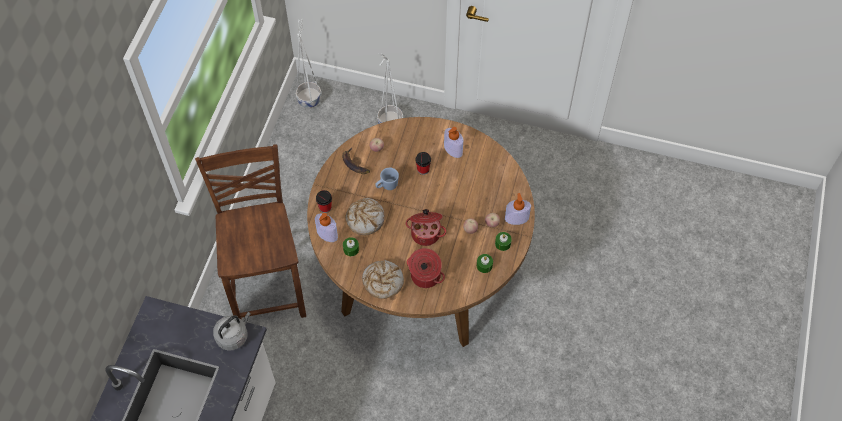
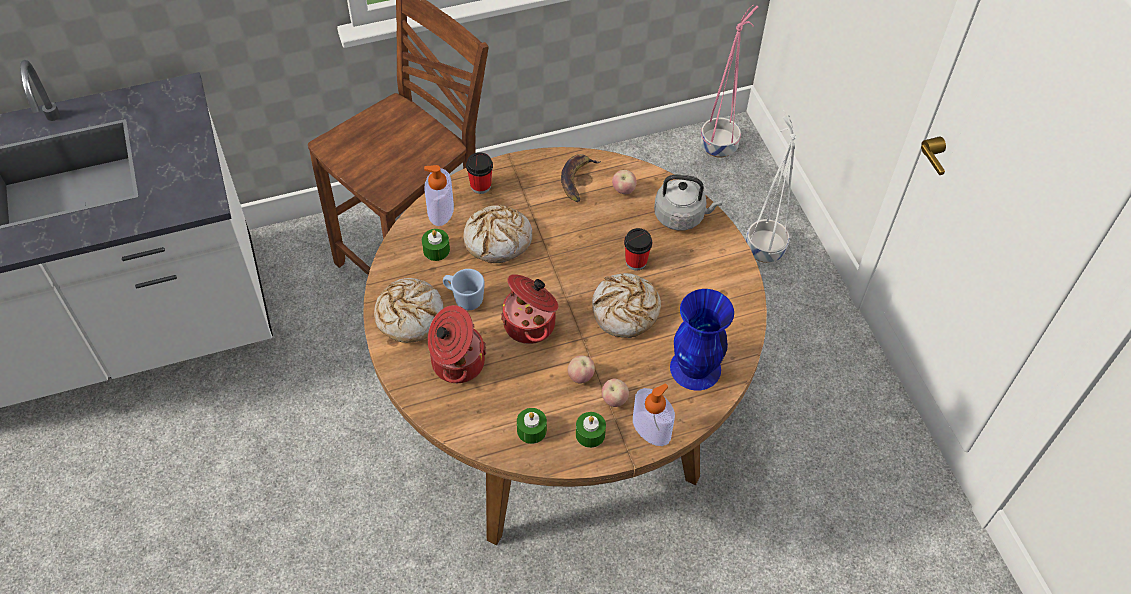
camera: 55 degrees right, 5 degrees down
grey kettle [213,312,251,351] -> grey kettle moved to [654,175,722,230]
white planter [295,19,322,108] -> pink planter [700,4,758,158]
blue mug [375,168,399,190] -> blue mug moved to [443,269,485,310]
soap dispenser [444,127,463,158] -> none
none -> bread [592,273,661,338]
none -> blue vase [670,289,734,391]

